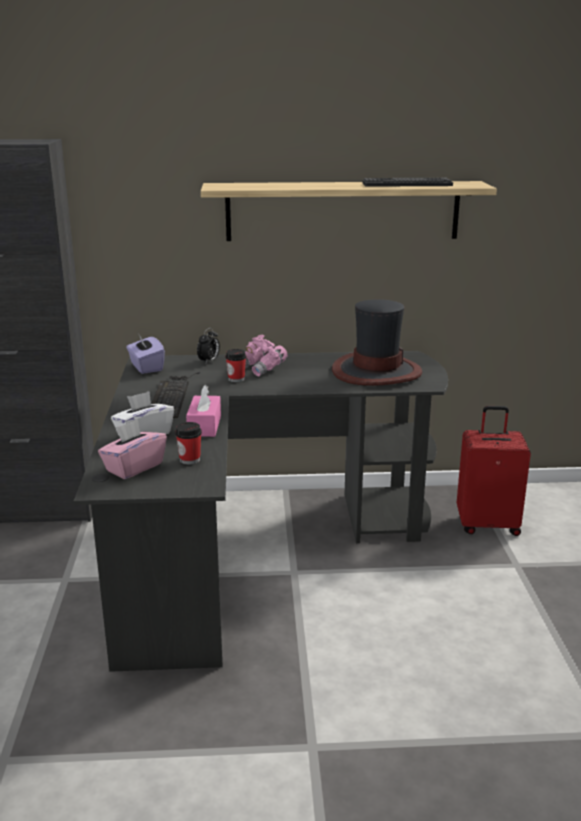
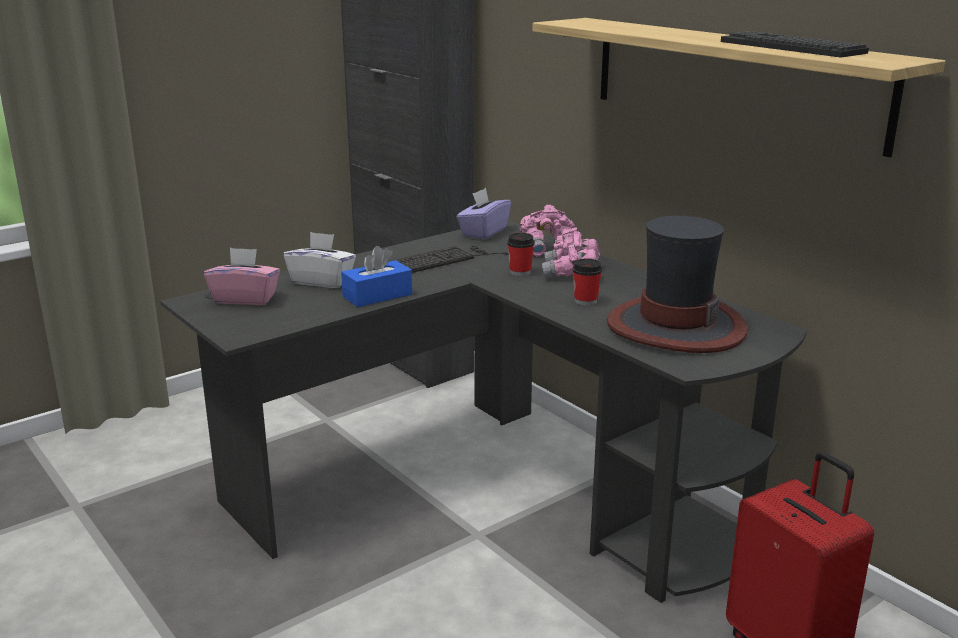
camera: 55 degrees right, 0 degrees up
cup [175,422,202,465] -> cup moved to [572,258,602,306]
pink tissue box [186,385,221,437] -> blue tissue box [341,246,412,307]
alarm clock [197,328,220,363] -> pink binoculars [520,205,575,257]

